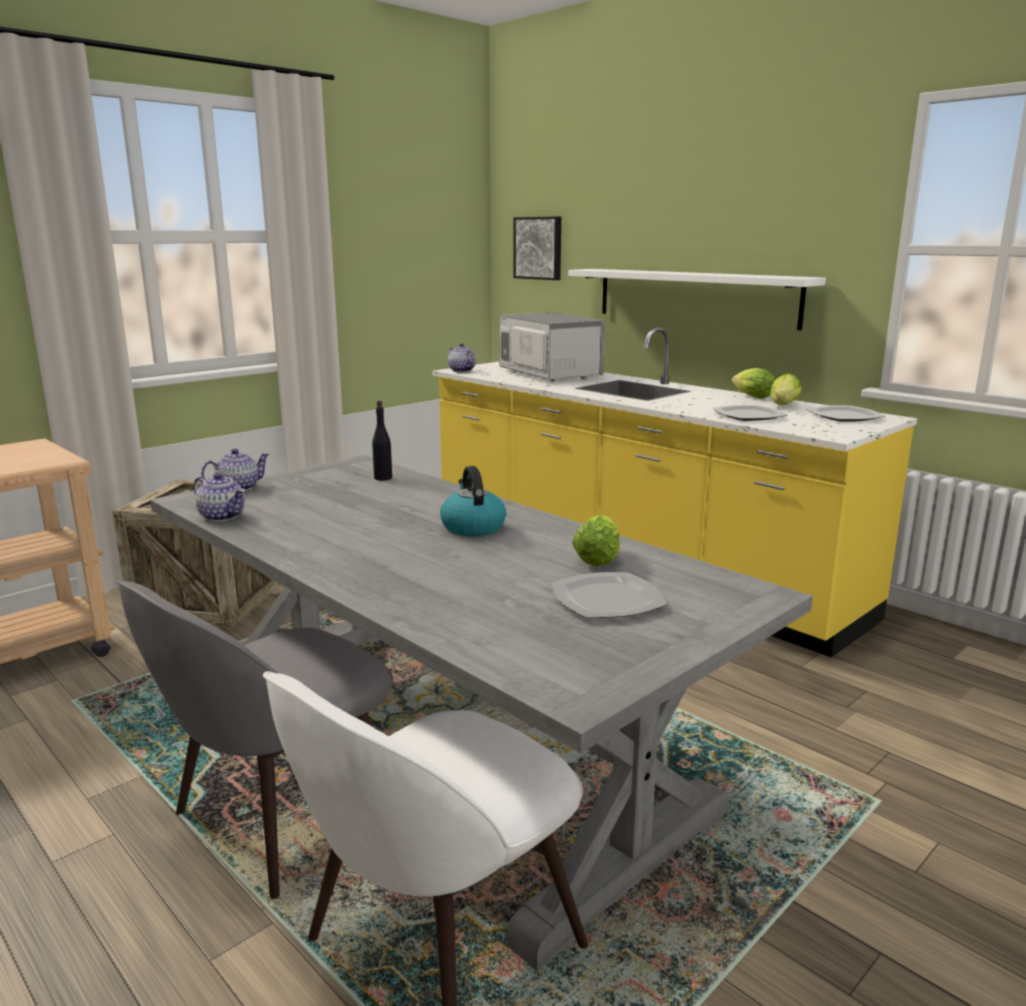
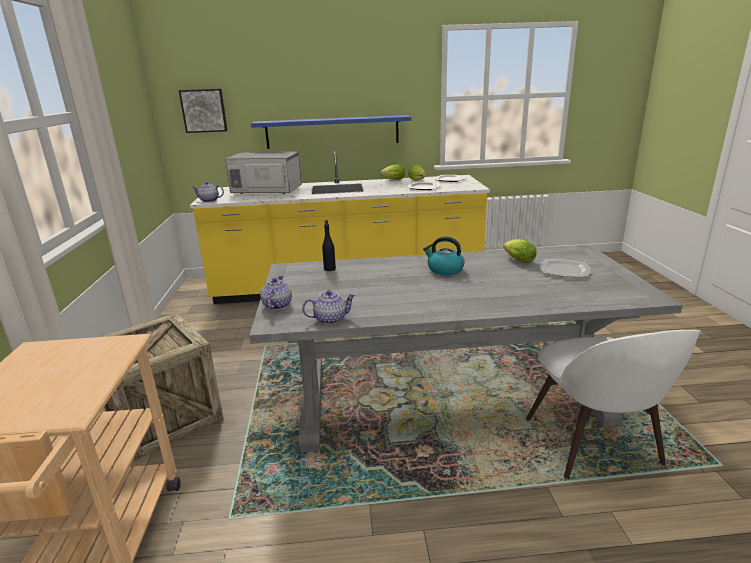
camera: 50 degrees left, 5 degrees up
grey chair [117,580,393,899] -> none
white shelf [568,269,826,330] -> blue shelf [251,115,411,149]

